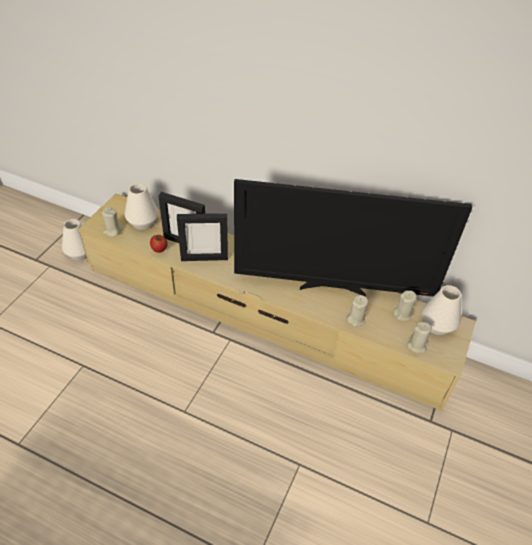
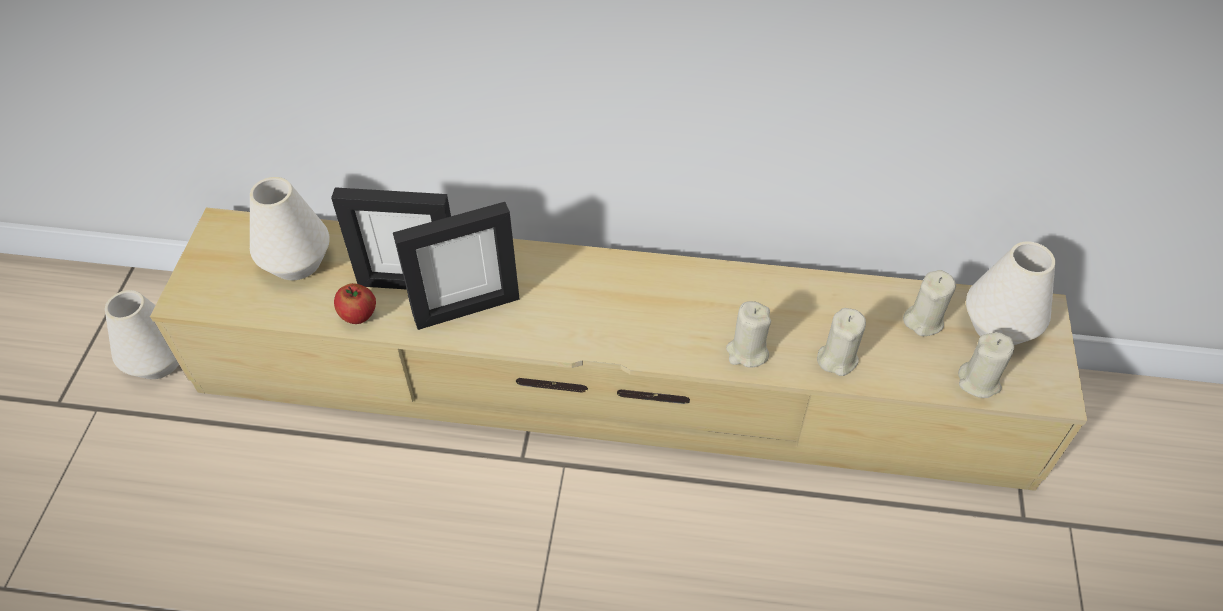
camera: 15 degrees left, 5 degrees up
beige candle [102,207,122,237] -> beige candle moved to [726,301,771,368]
television [234,179,472,297] -> none

